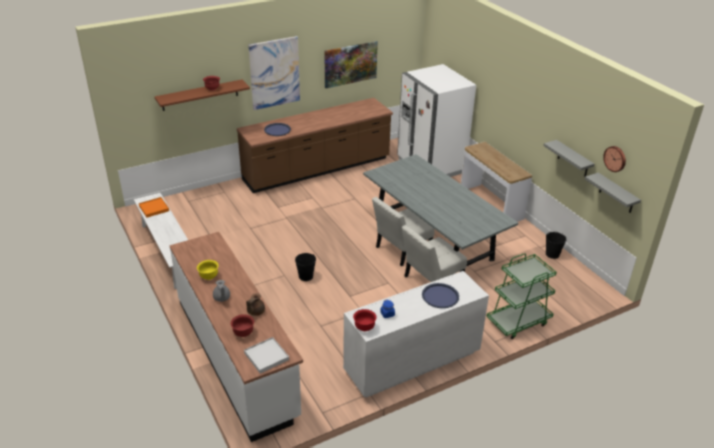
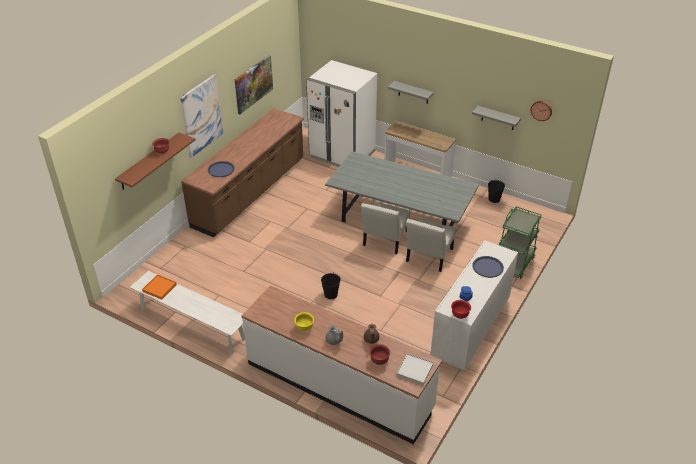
camera: 30 degrees left, 5 degrees up
grey shelf [585,173,641,213] -> grey shelf moved to [388,81,434,104]

